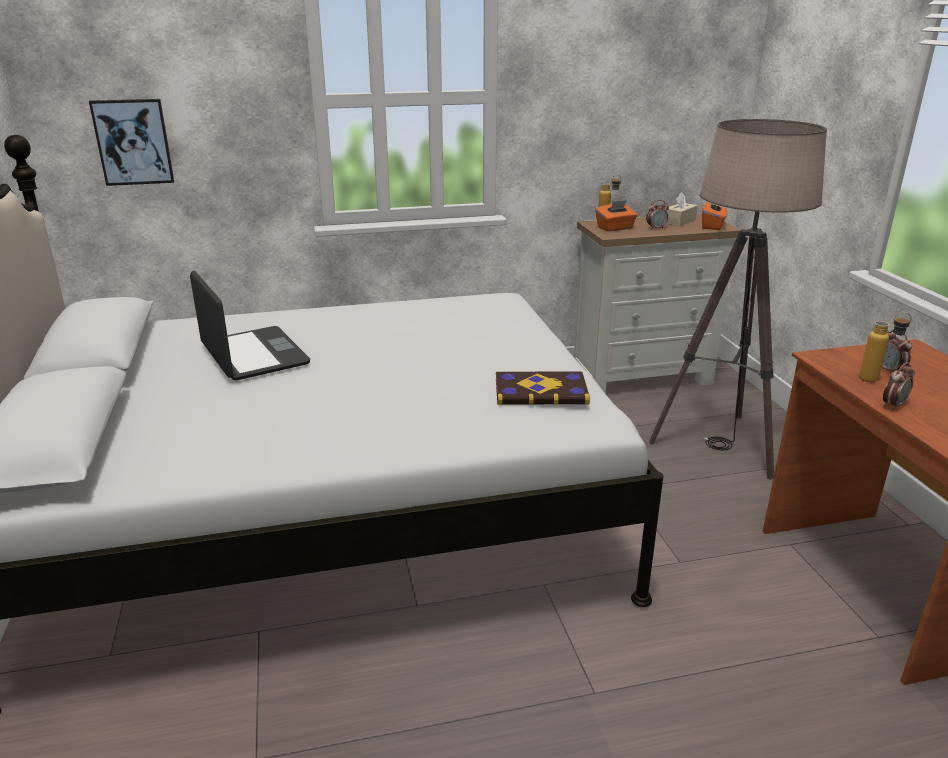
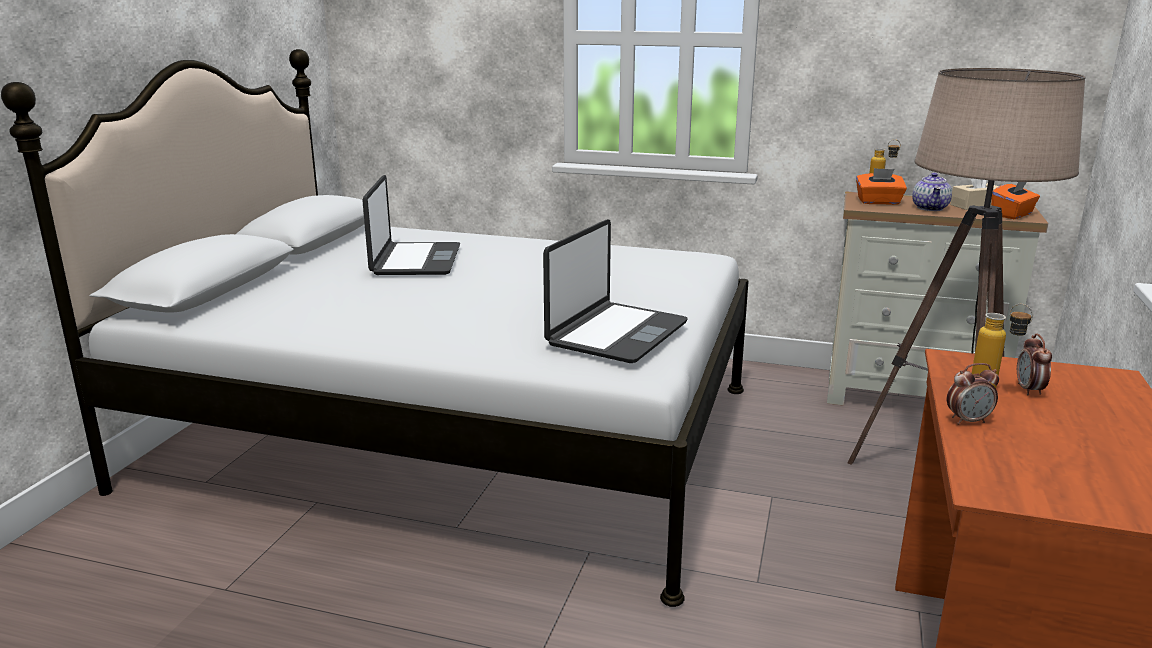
camera: 30 degrees right, 5 degrees down
picture [89,99,174,186] -> none
book [496,371,590,405] -> laptop [543,219,688,363]
alarm clock [646,200,669,230] -> teapot [912,173,952,211]

